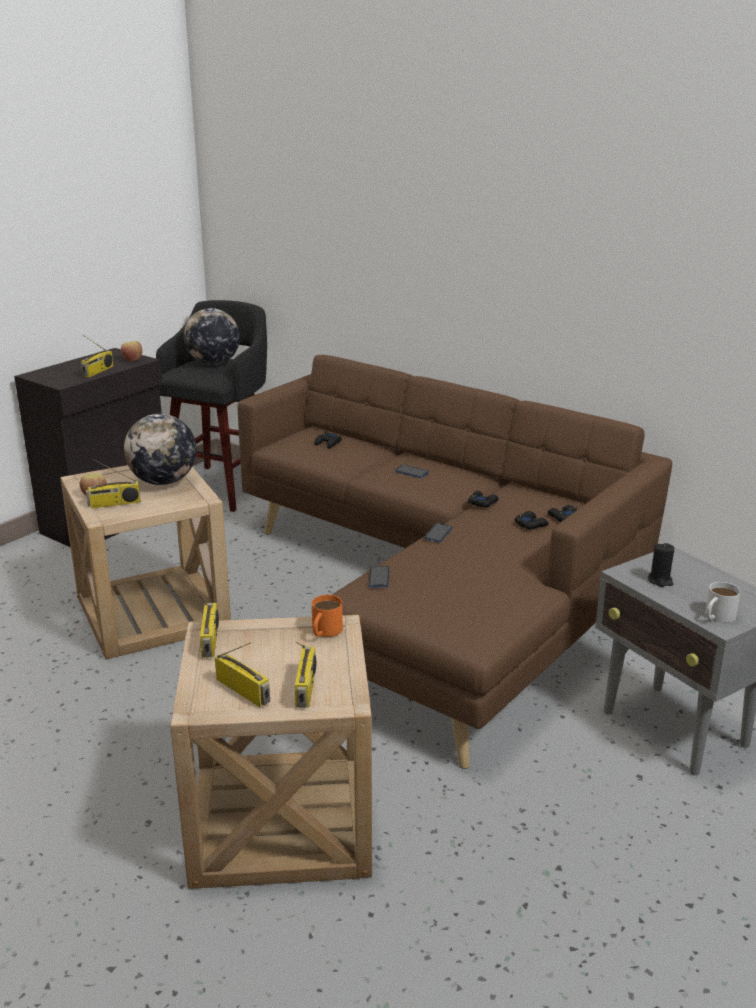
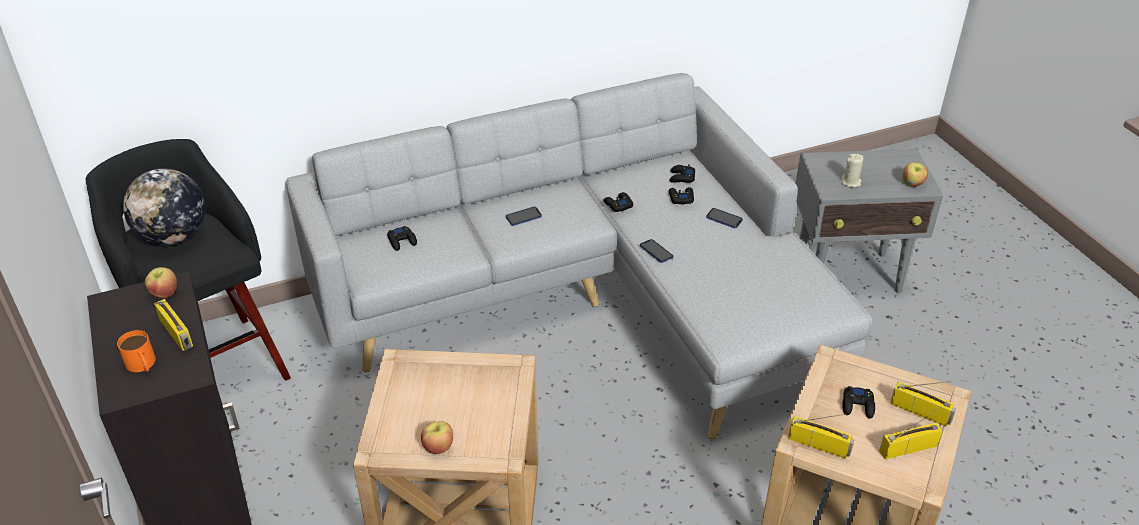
camera: 60 degrees left, 15 degrees up
radio [86,459,141,508] -> none
globe [124,414,196,485] -> none
brown sofa [238,355,672,769] -> grey sofa [286,73,872,439]
orange mug [312,595,343,637] -> orange mug moved to [117,330,156,372]
phone [369,566,390,588] -> phone moved to [706,208,743,228]
black candle [648,543,674,587] -> beige candle [841,154,863,187]
white mug [705,582,741,623] -> apple [903,162,928,187]
none -> black game controller [843,386,875,419]

